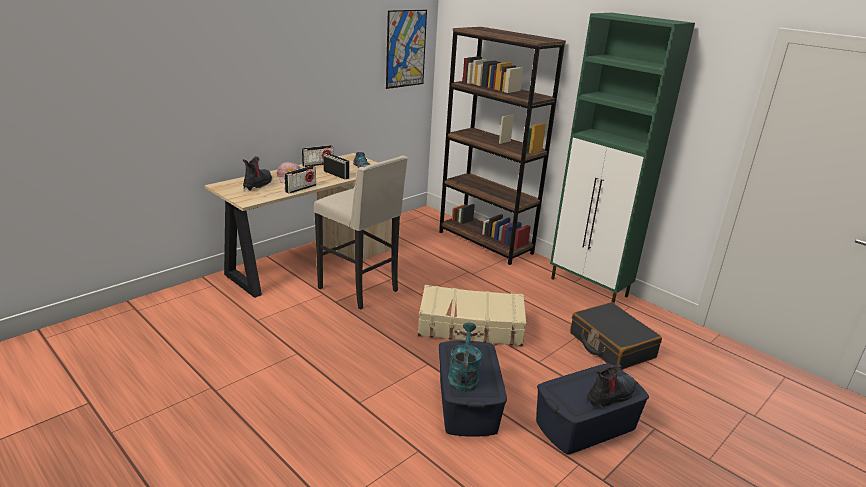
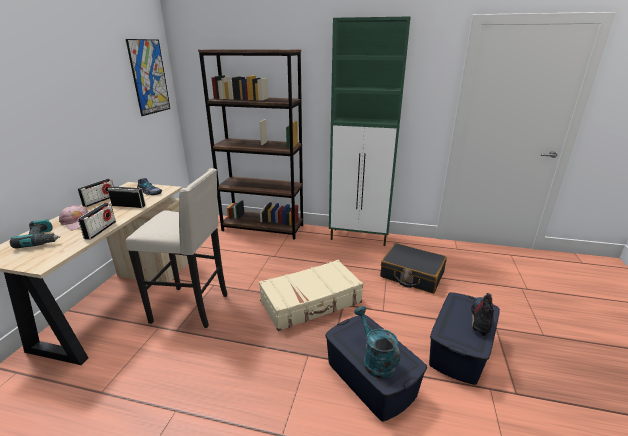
camera: 30 degrees left, 0 degrees up
boot [243,156,272,191] -> power drill [10,219,60,249]

